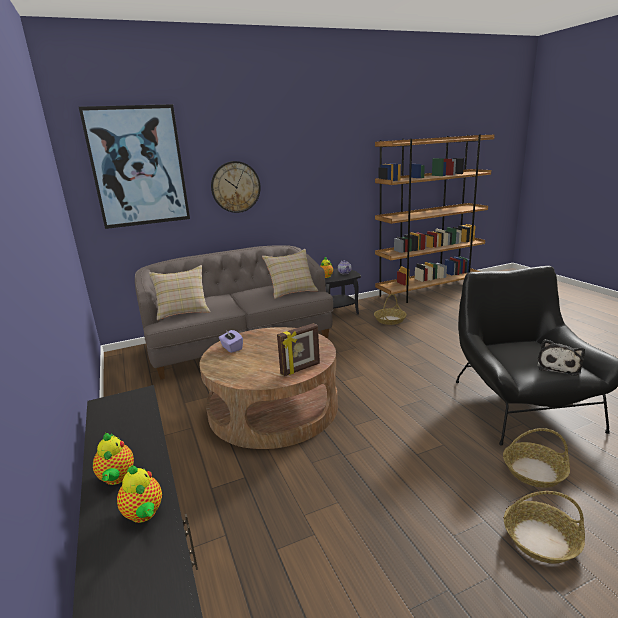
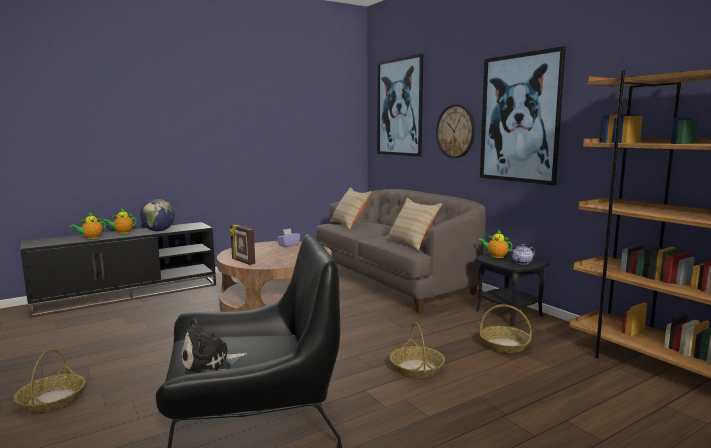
camera: 80 degrees right, 10 degrees down
basket [503,428,570,488] -> basket moved to [390,322,445,378]
plush toy [537,339,585,376] -> plush toy turned 45 degrees counterclockwise [182,318,247,374]
none -> globe [140,199,175,232]
none -> picture [480,46,566,185]

